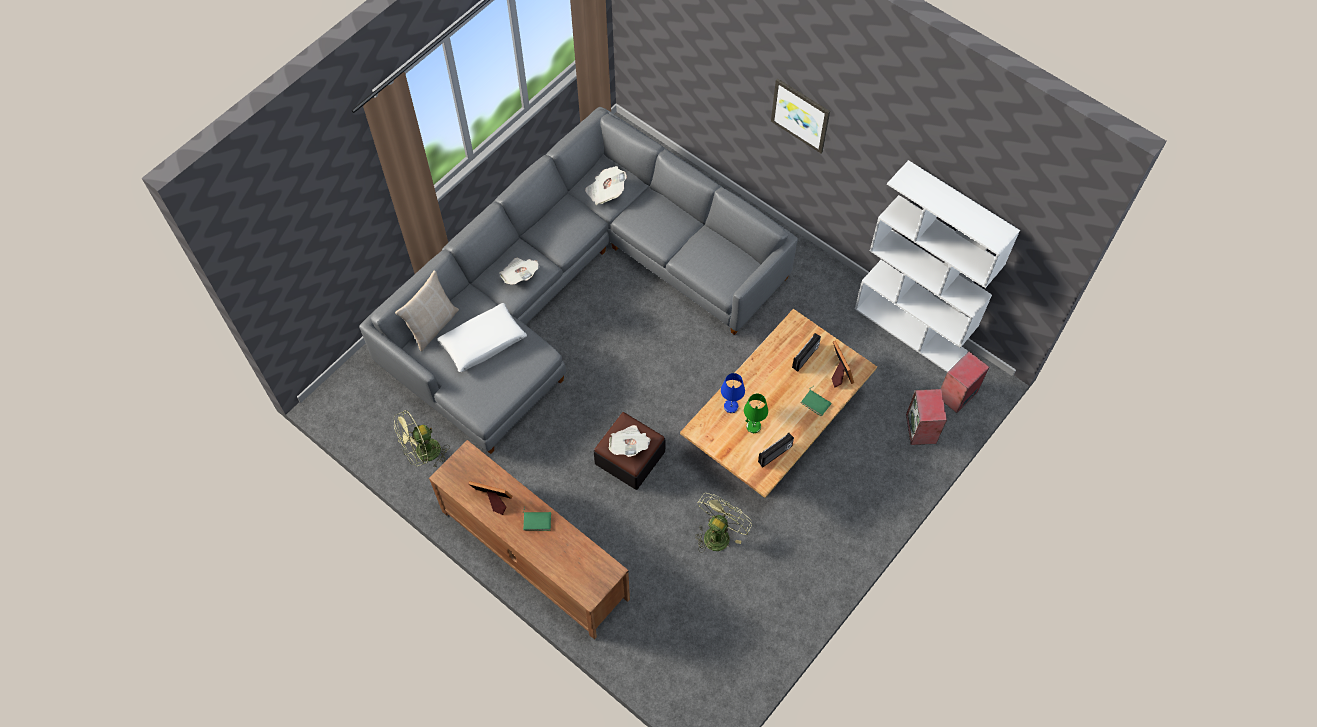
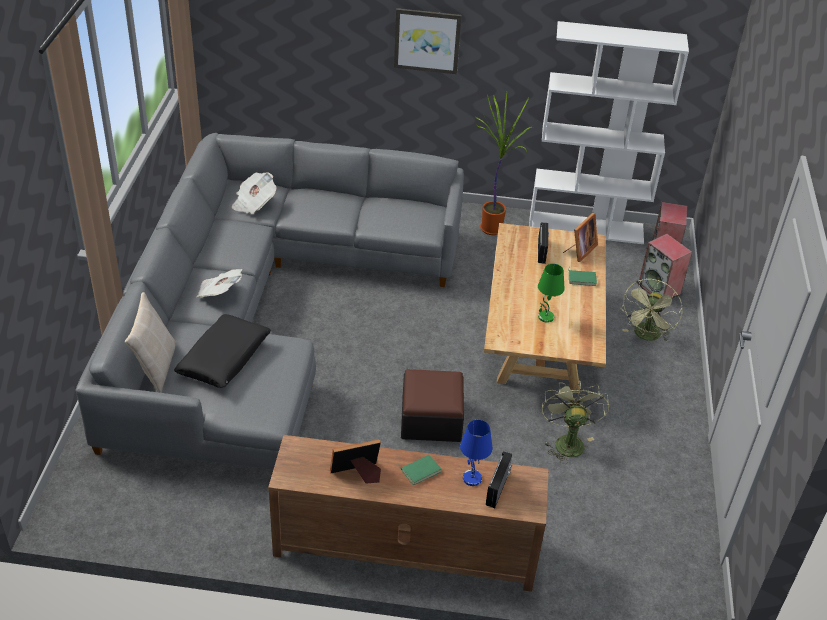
camera: 35 degrees left, 20 degrees down
green fan [394,410,449,468] -> green fan moved to [622,279,683,342]
white pillow [437,303,527,372] -> black pillow [174,314,271,388]
newspaper [609,425,651,457] -> none
blue table lamp [721,373,745,413] -> blue table lamp moved to [460,420,493,486]
radio [758,433,794,467] -> radio moved to [486,451,512,508]
picture frame [832,341,854,387] -> picture frame turned 90 degrees clockwise [563,213,598,262]
none -> potted plant [476,92,535,235]

